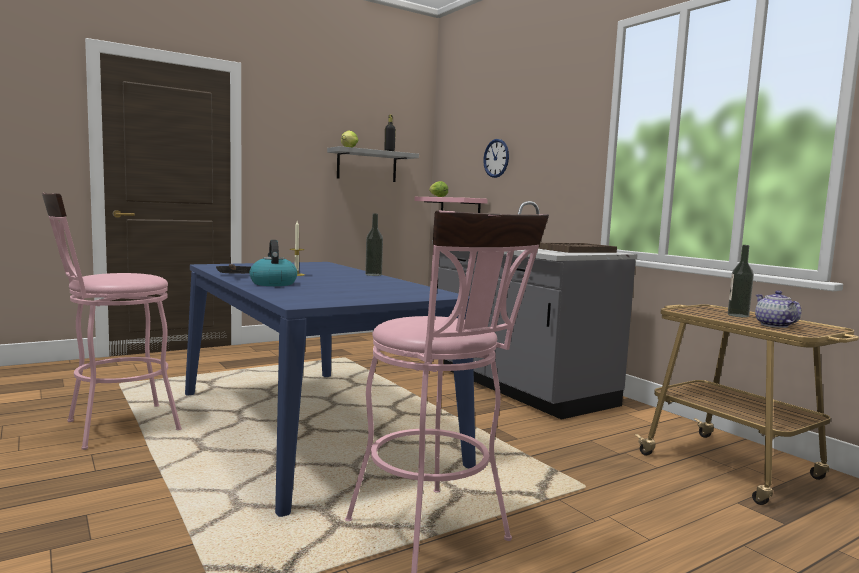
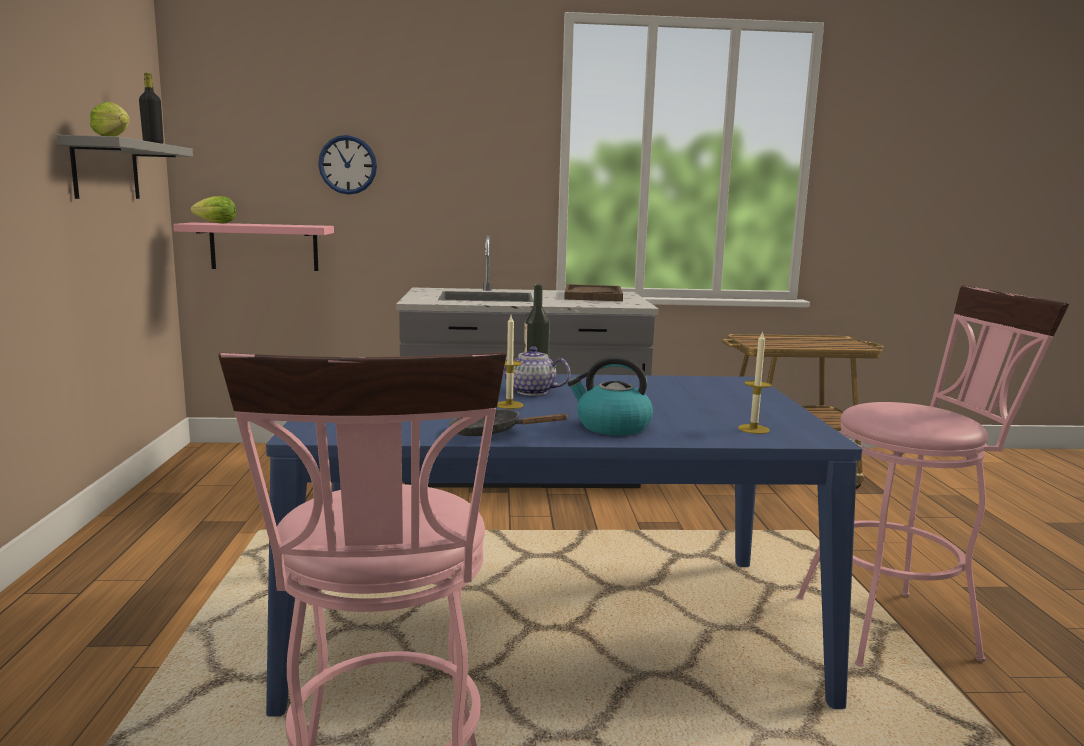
camera: 60 degrees left, 5 degrees up
bottle [728,245,754,317] -> none
teapot [755,290,802,328] -> teapot moved to [503,347,570,396]
none -> candle [738,331,772,434]

